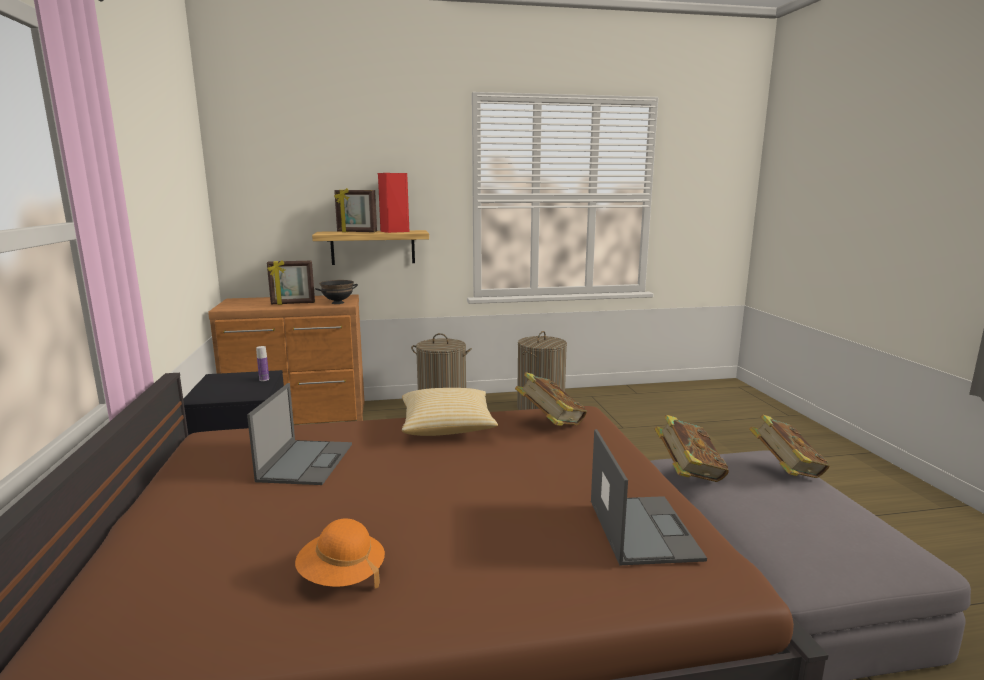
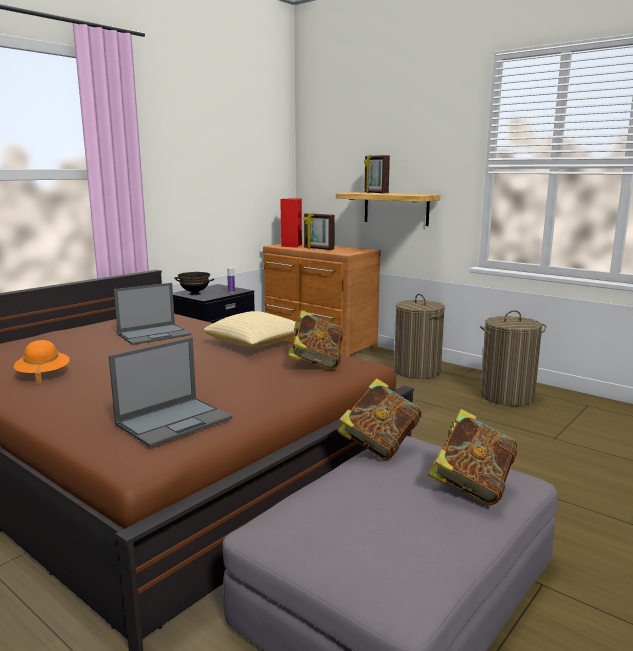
camera: 50 degrees right, 0 degrees up
black bowl [315,280,358,304] -> black bowl moved to [174,272,214,295]
red speaker [378,173,410,233] -> red speaker moved to [280,199,302,248]

